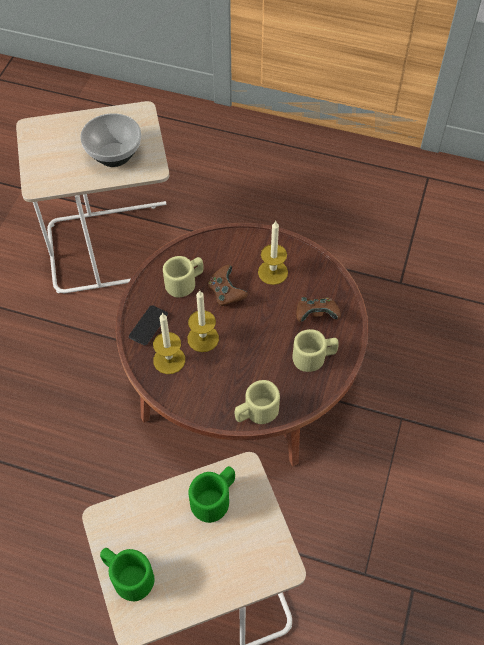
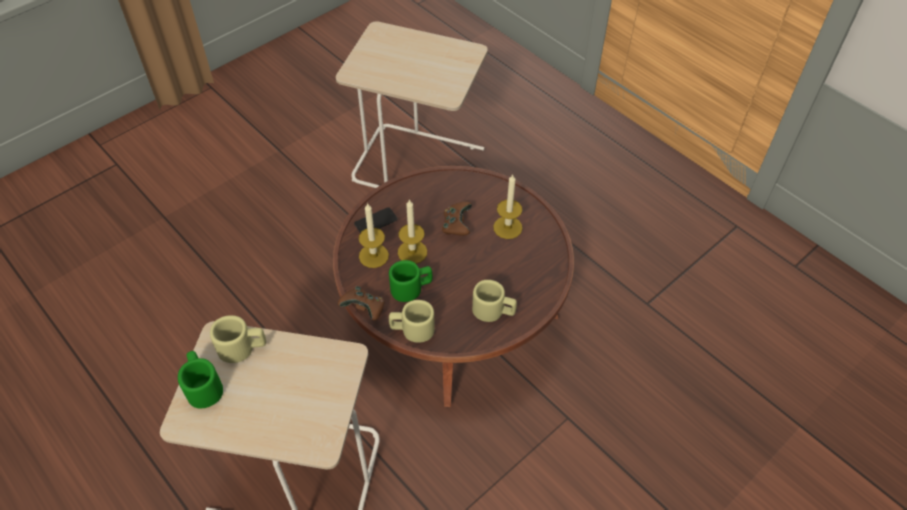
camera: 30 degrees right, 5 degrees down
bowl [80,113,141,167] -> none
beige mug [163,256,204,298] -> beige mug moved to [210,315,266,363]
green mug [188,466,235,523] -> green mug moved to [389,260,432,302]
brown game controller [296,297,341,322] -> brown game controller moved to [338,286,385,321]

